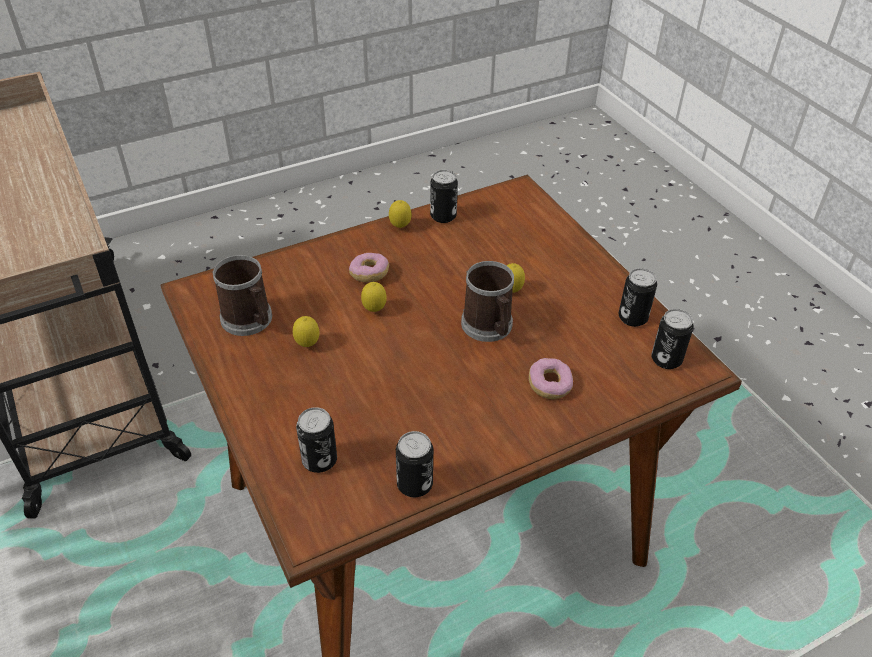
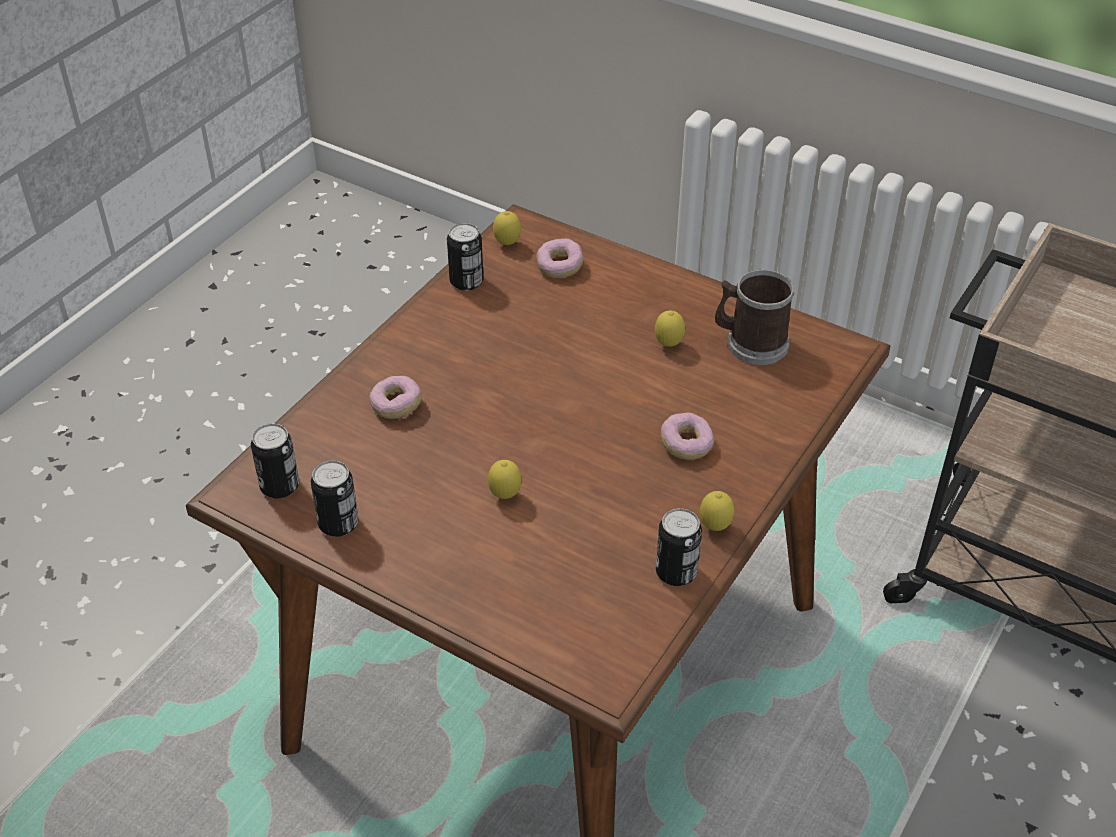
camera: 150 degrees right, 0 degrees up
can [296,407,337,473] -> donut [536,239,583,278]
lemon [361,282,387,312] -> lemon moved to [493,211,521,245]
mug [461,261,514,342] -> none

